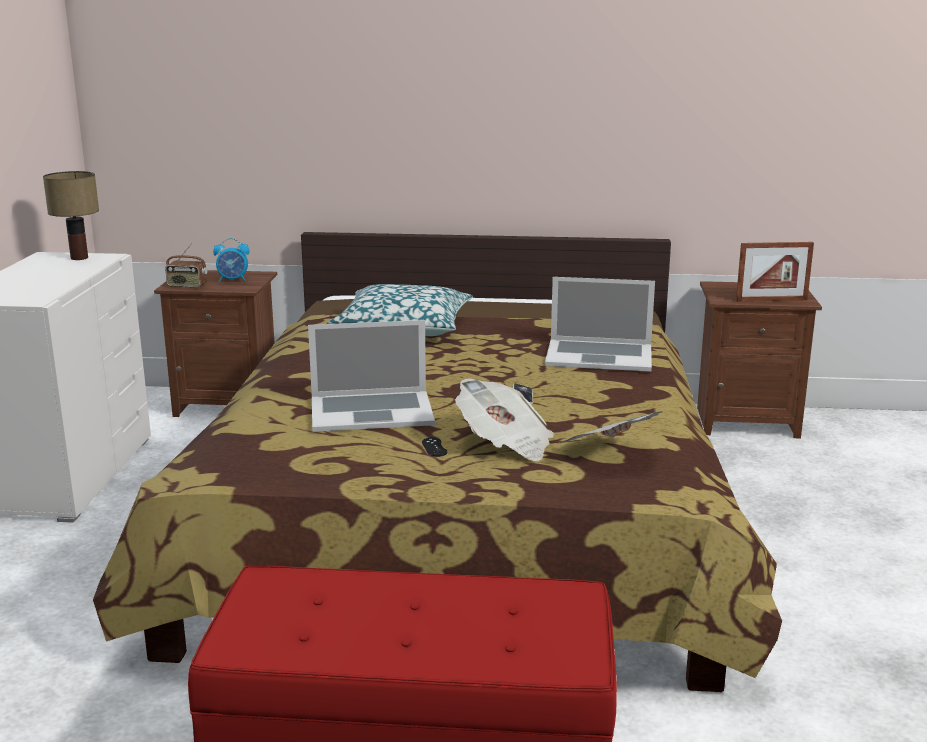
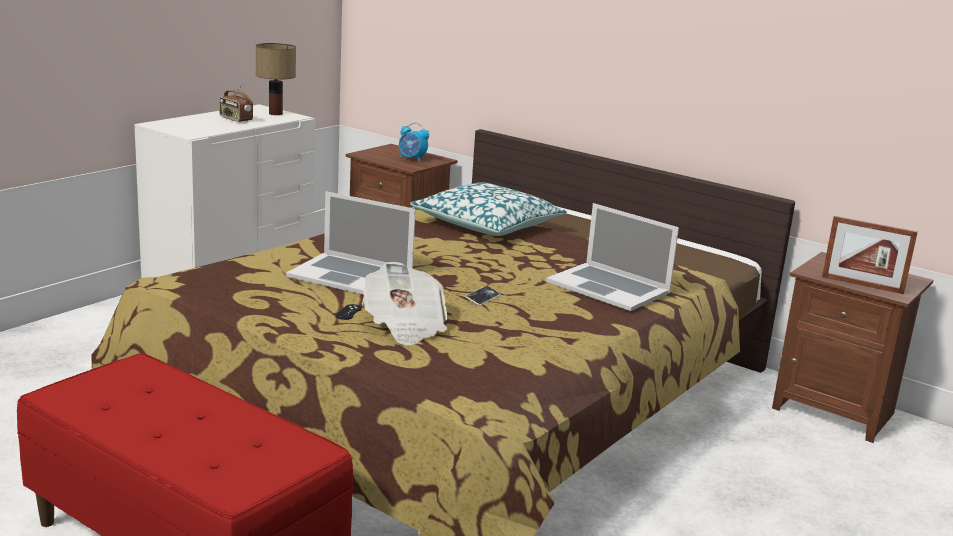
camera: 30 degrees right, 0 degrees up
radio [165,243,207,288] -> radio moved to [219,81,253,122]
newspaper [557,411,663,444] -> none

